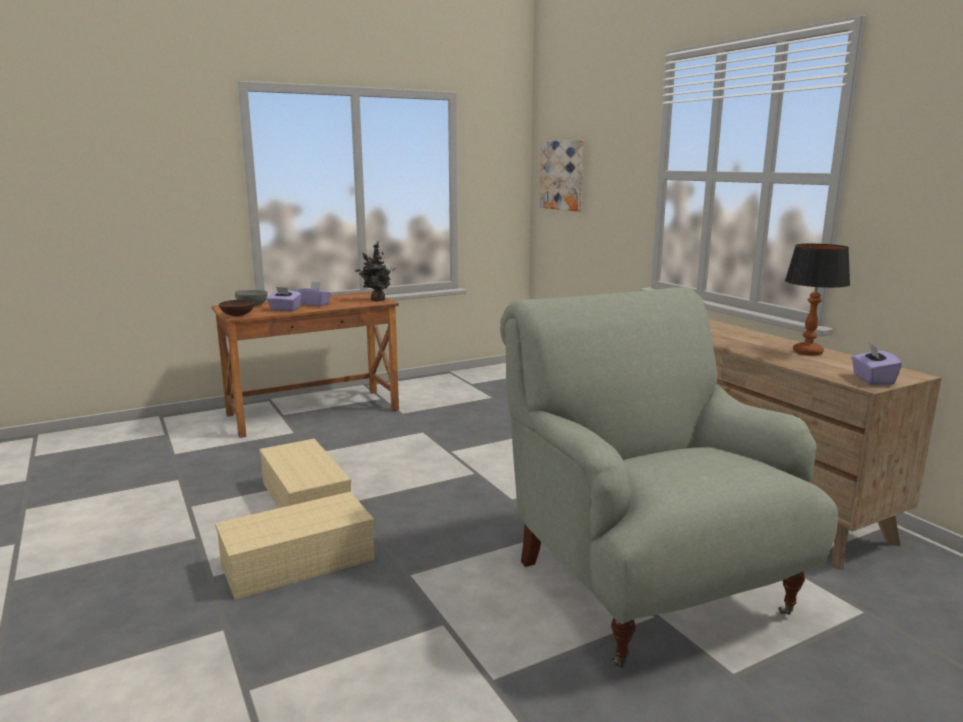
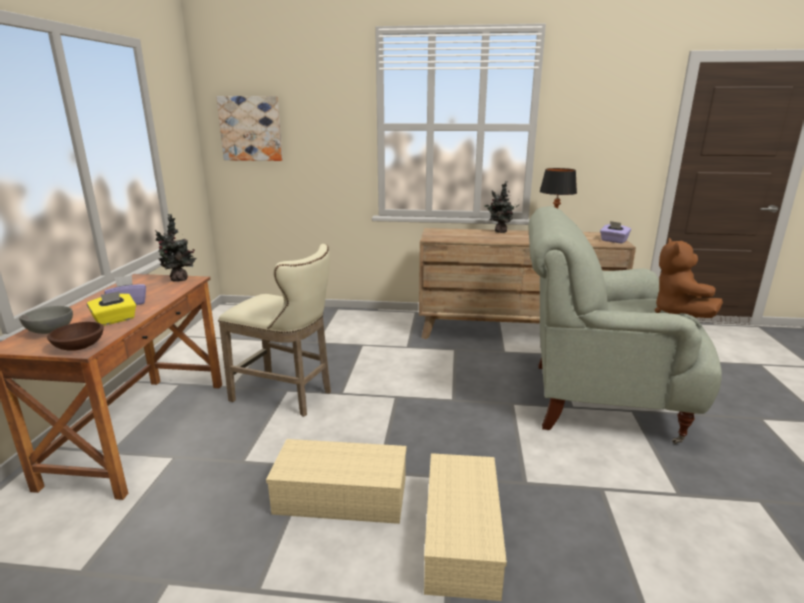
camera: 55 degrees left, 5 degrees up
purple tissue box [267,287,302,311] -> yellow tissue box [87,291,136,326]
none -> beige stool [218,244,331,417]
none -> potted plant [484,181,519,233]
none -> brown plush toy [654,238,723,318]

